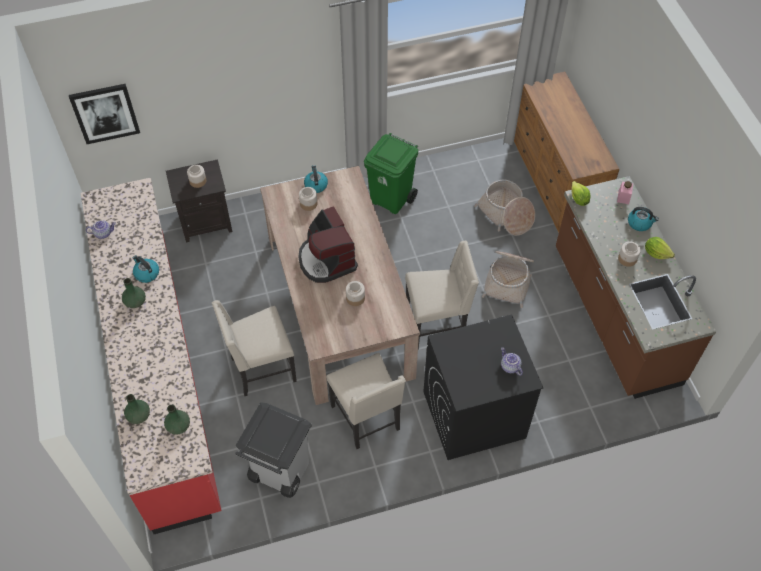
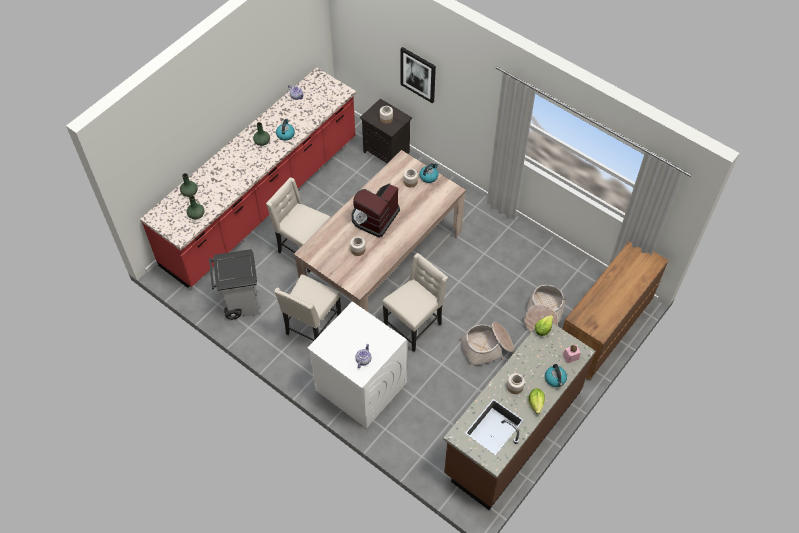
camera: 55 degrees right, 0 degrees up
picture [69,84,140,144] -> picture moved to [401,47,436,103]
green trash can [364,133,418,214] -> none
beige chair [405,241,479,350] -> beige chair turned 90 degrees counterclockwise [382,253,448,352]
black washing machine [424,314,543,460] -> white washing machine [307,301,407,428]

